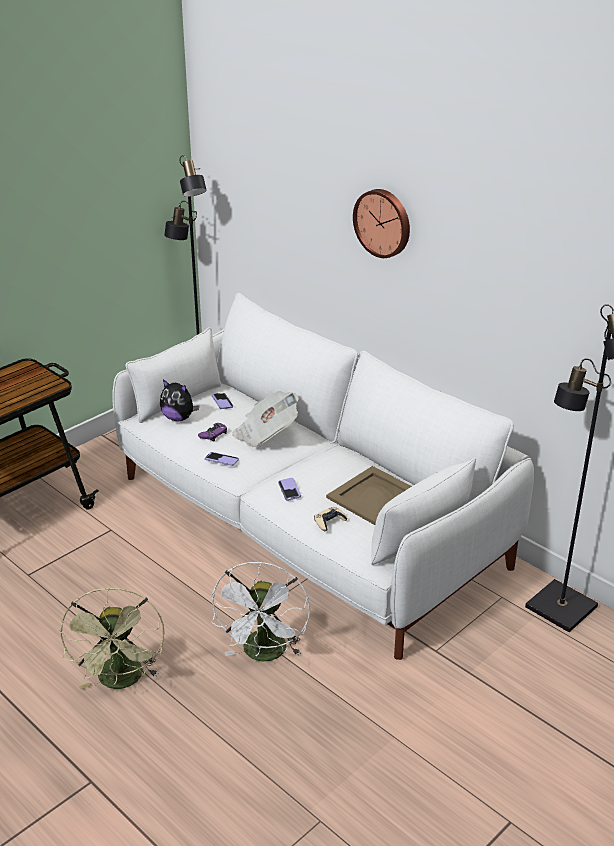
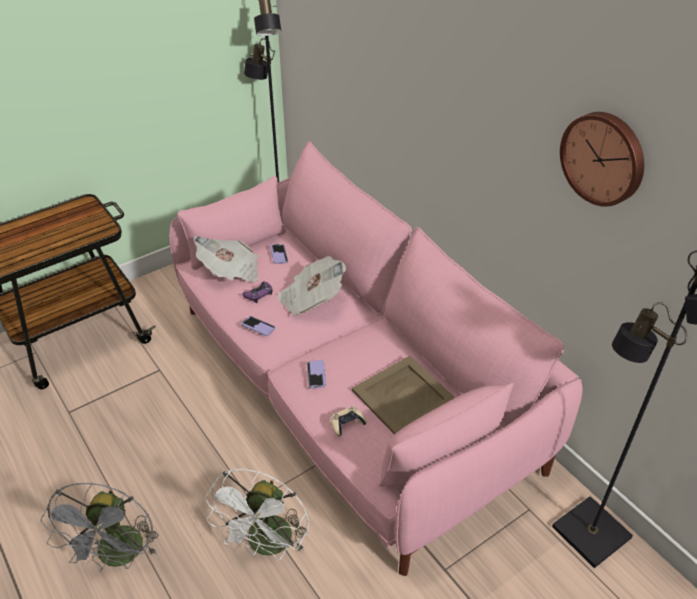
camera: 10 degrees right, 10 degrees up
green fan [60,587,165,689] -> grey fan [40,482,159,572]
white sofa [112,293,534,660] -> pink sofa [169,141,582,576]
plush toy [160,379,199,421] -> newspaper [194,236,258,282]
wall clock [353,189,410,258] -> wall clock moved to [560,112,644,207]

